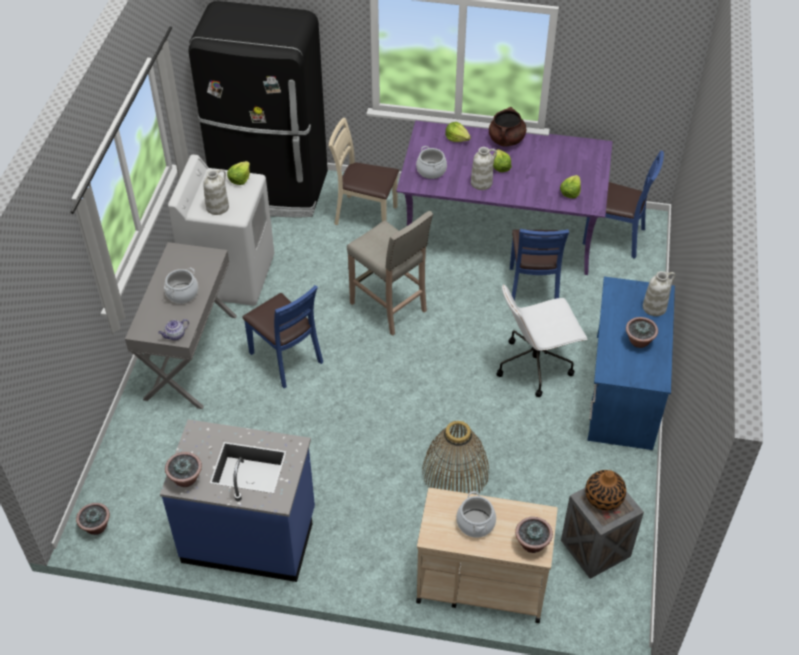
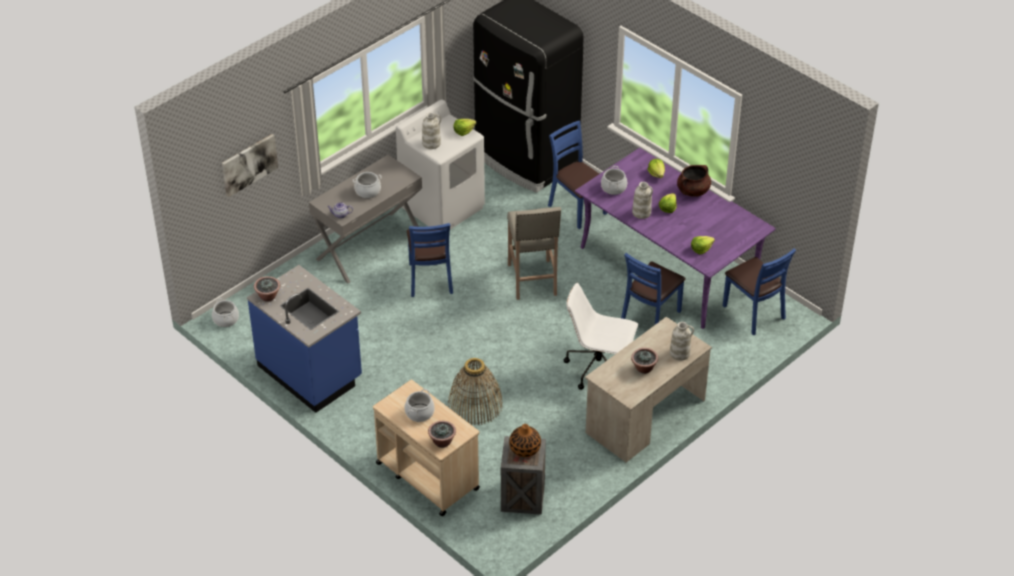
camera: 35 degrees right, 5 degrees down
potted plant [76,503,110,535] -> cooking pot [212,298,239,327]
beige chair [329,118,399,225] -> blue chair [548,121,607,229]
blue desk [587,277,675,450] -> beige desk [585,317,712,462]
none -> picture [222,134,278,197]

